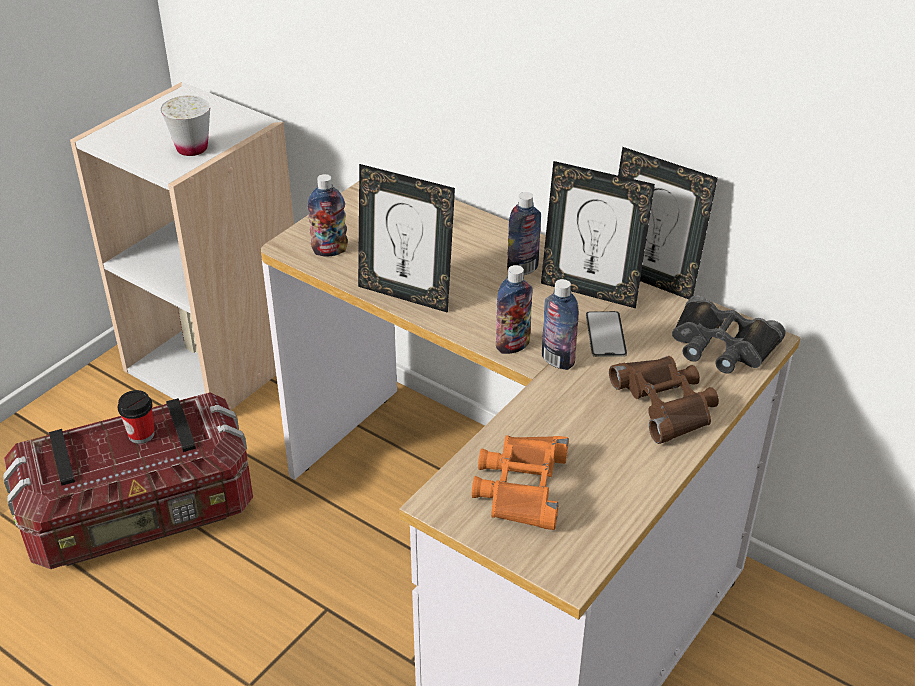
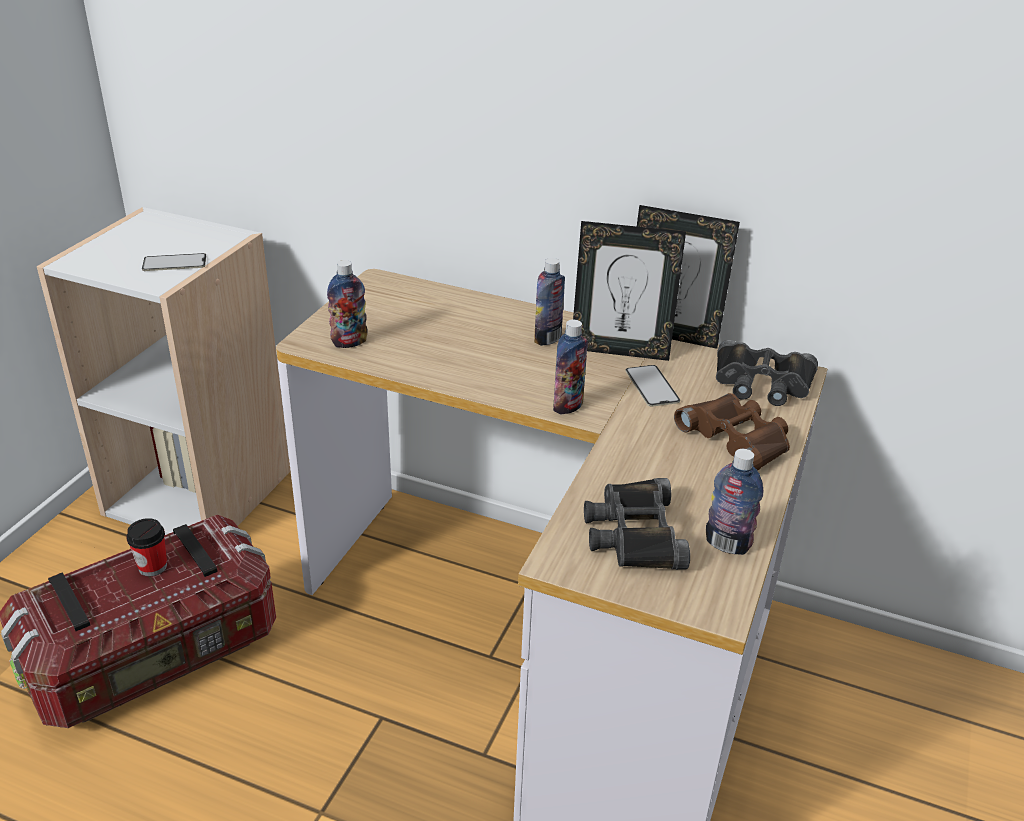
camera: 15 degrees left, 5 degrees down
white cup [161,95,211,156] -> phone [142,253,206,271]
picture frame [358,164,455,313] -> none
orange binoculars [472,435,569,530] -> black binoculars [584,478,690,570]
bottle [542,279,579,370] -> bottle moved to [706,449,763,555]

